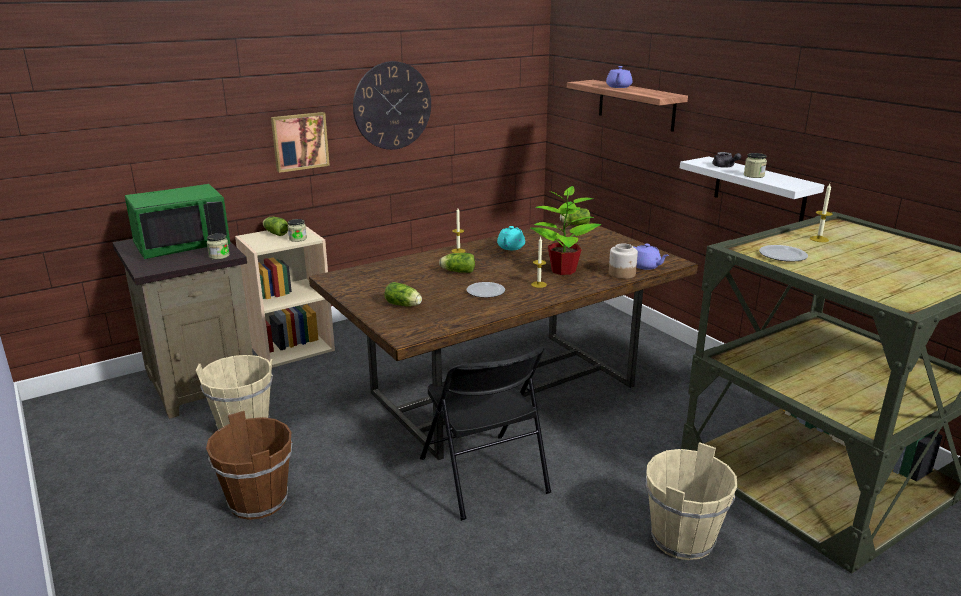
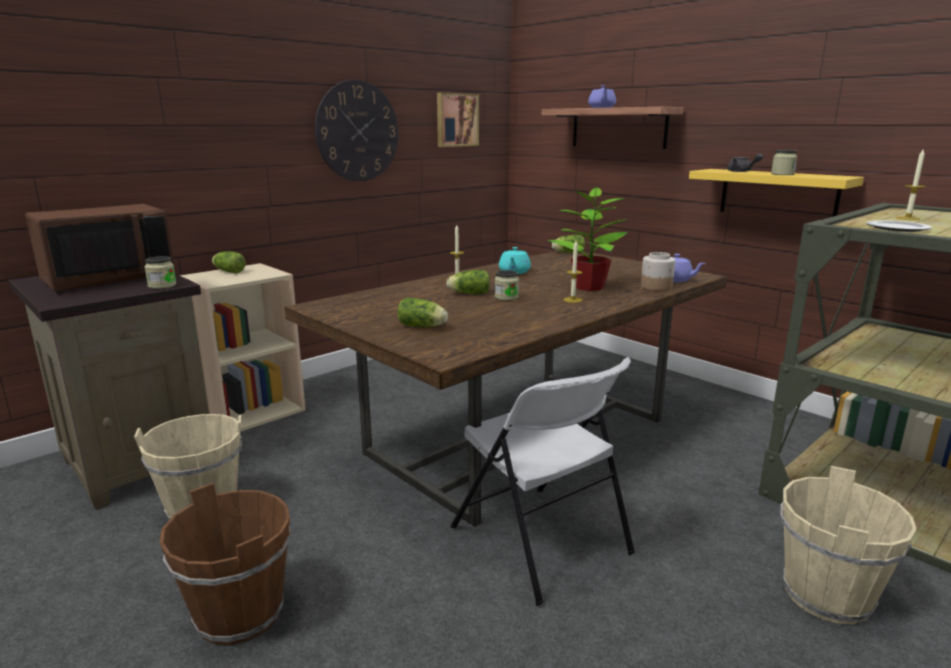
camera: 10 degrees left, 5 degrees down
green microwave [125,184,230,259] -> brown microwave [25,204,176,291]
picture [271,112,330,173] -> picture moved to [437,93,479,147]
jar [287,219,307,242] -> jar moved to [495,270,519,301]
black chair [420,346,551,521] -> white chair [450,357,635,606]
plate [467,282,505,298] -> none
white shelf [680,156,824,222] -> yellow shelf [689,169,864,217]

